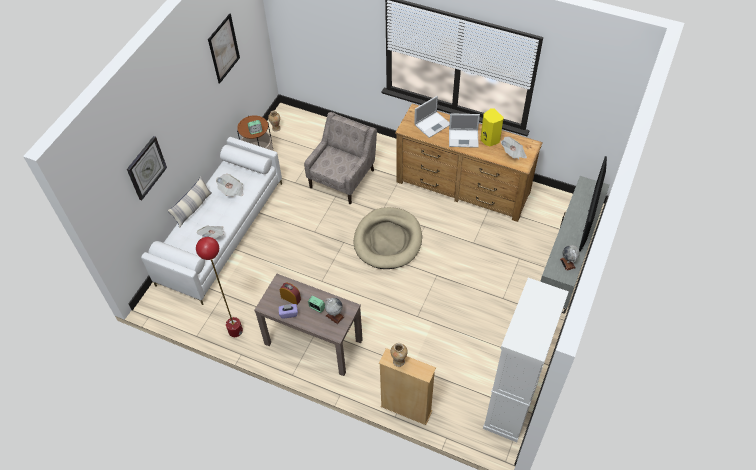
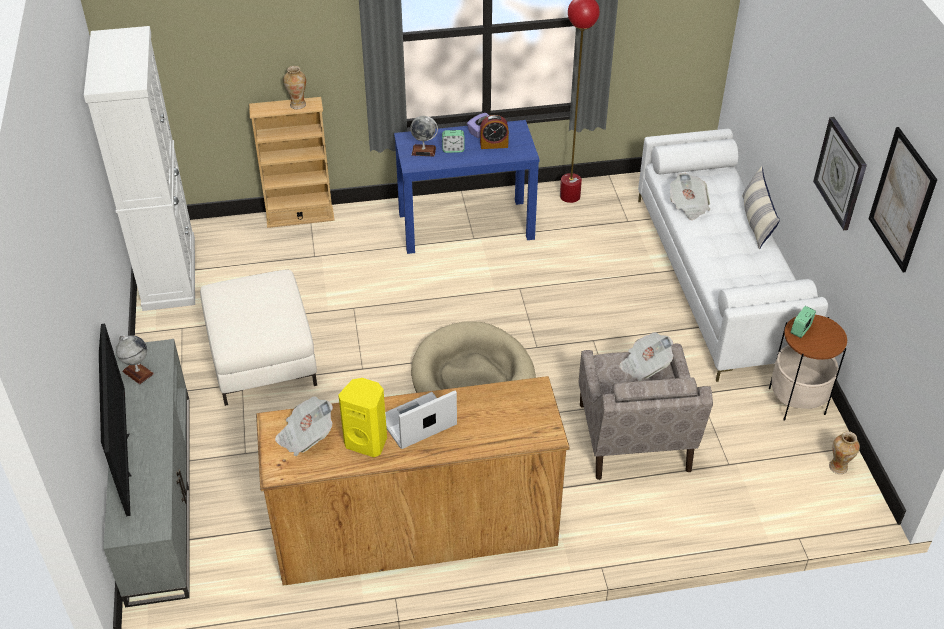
camera: 145 degrees right, 10 degrees down
wall clock [127,136,167,200] -> wall clock moved to [813,117,867,231]
newspaper [216,174,243,197] -> newspaper moved to [619,332,673,381]
brown console table [254,273,363,376] -> blue console table [394,120,540,254]
laptop [414,96,450,138] -> none
none -> white ottoman [200,270,317,406]

